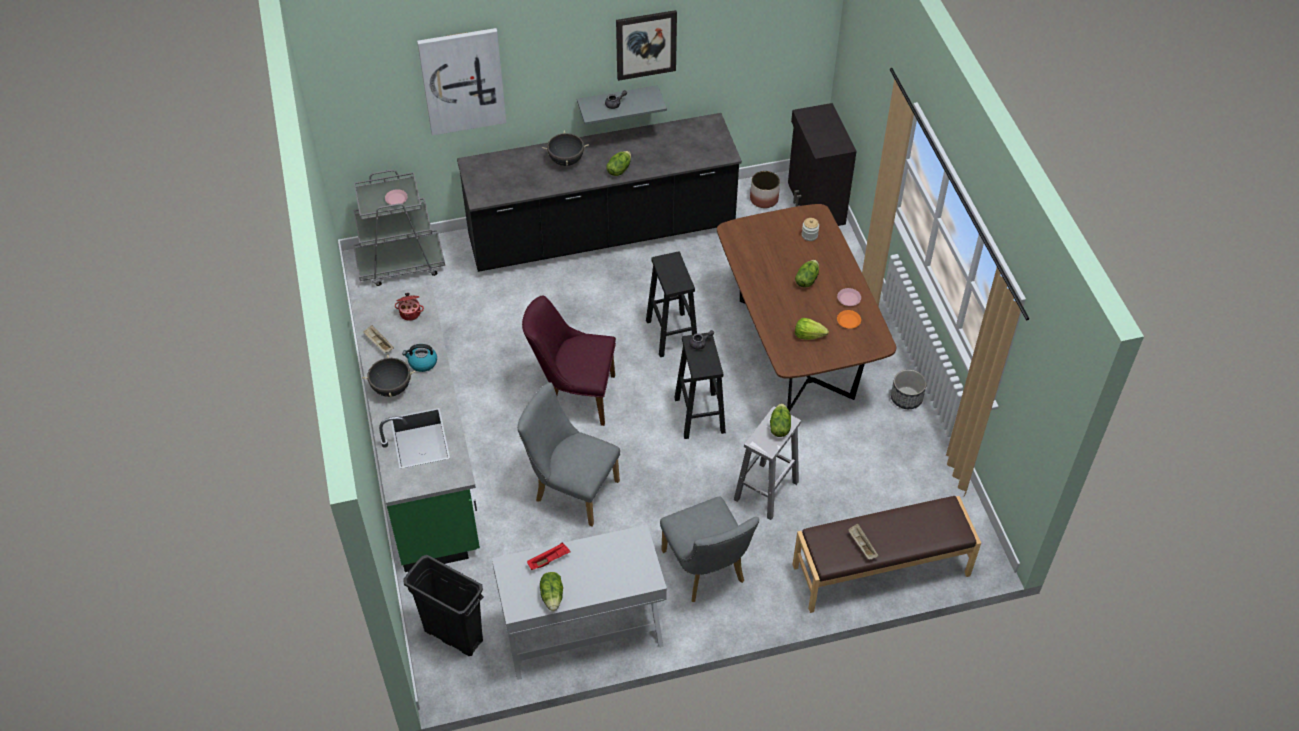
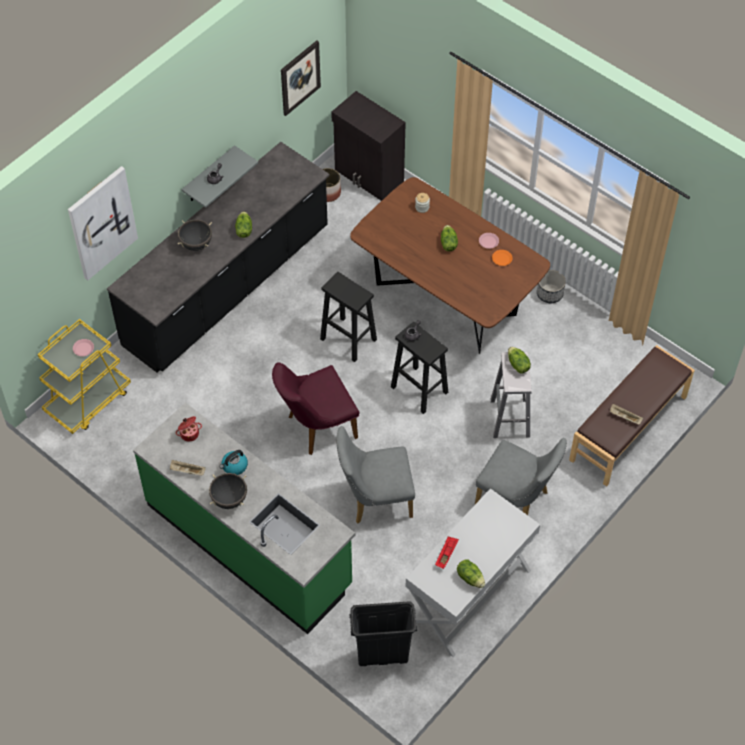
camera: 35 degrees left, 5 degrees up
grey cart [353,170,445,286] -> yellow cart [38,319,131,434]
picture [616,10,677,81] -> picture moved to [281,40,321,116]
lettuce [795,318,829,340] -> none

